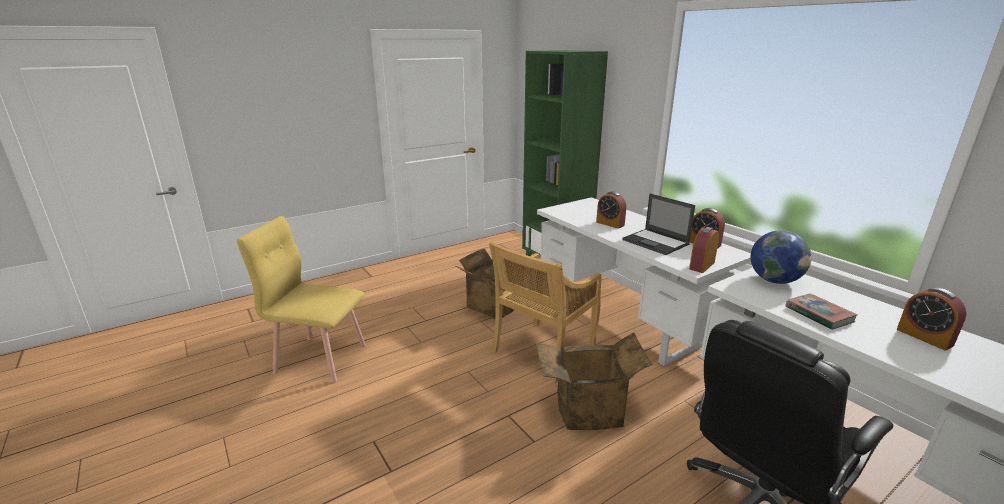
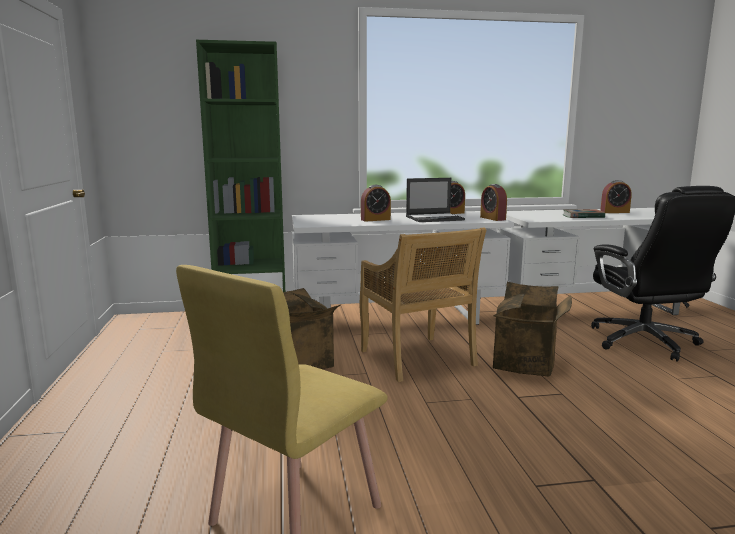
camera: 65 degrees left, 10 degrees down
globe [751,230,812,284] -> none

